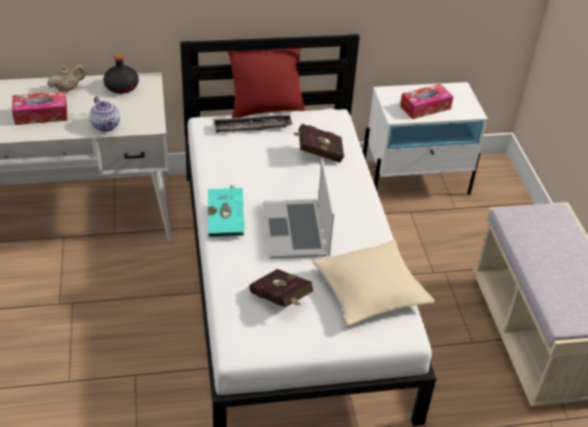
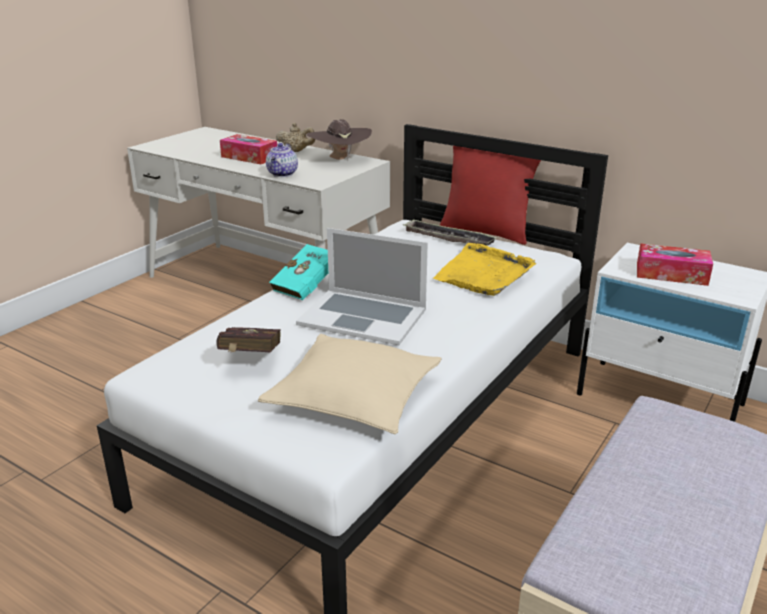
camera: 45 degrees right, 15 degrees down
black bottle [104,53,139,94] -> brown hat [307,119,372,161]
laptop [263,159,335,259] -> laptop turned 105 degrees counterclockwise [296,228,428,345]
red book [292,124,344,163] -> yellow tray [433,243,536,296]

